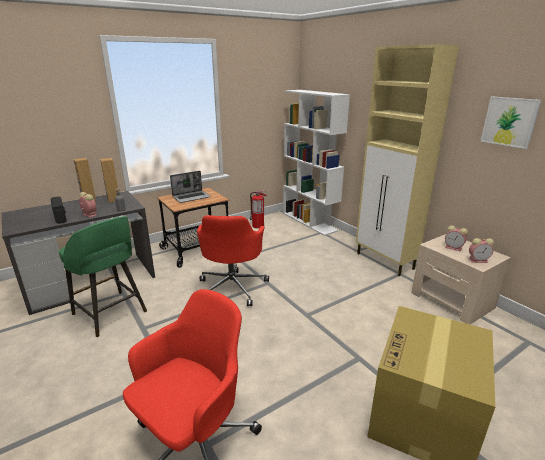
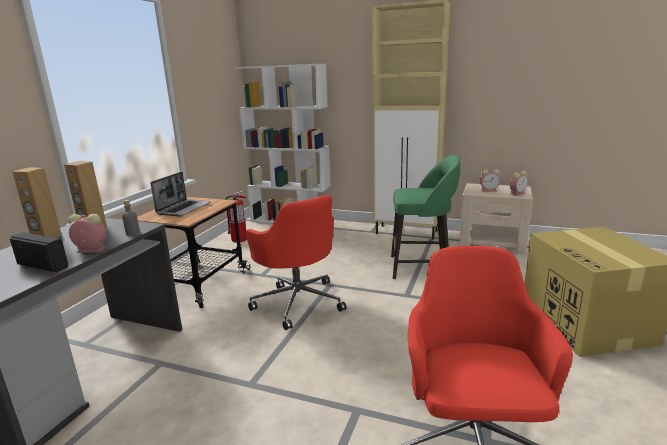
camera: 35 degrees left, 5 degrees down
green stool [59,216,147,337] -> green stool moved to [391,155,461,279]
picture [481,96,541,149] -> none

